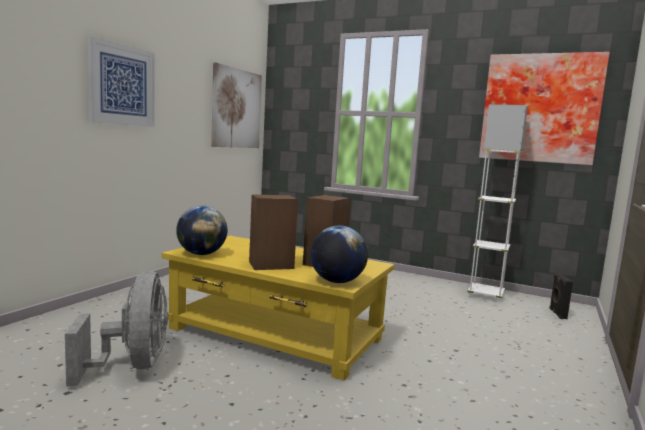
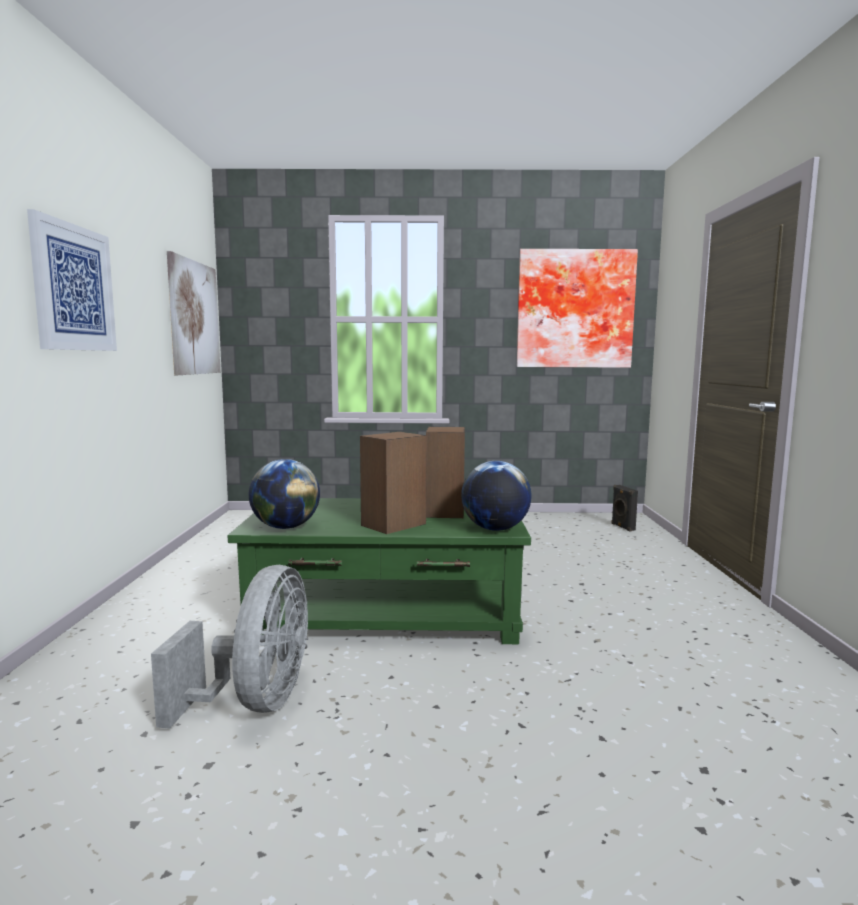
camera: 25 degrees left, 0 degrees up
grey fan [65,271,168,386] -> grey fan turned 45 degrees clockwise [151,565,308,729]
yellow coffee table [162,236,394,381] -> green coffee table [228,498,531,644]
white floor lamp [468,104,528,303] -> none

